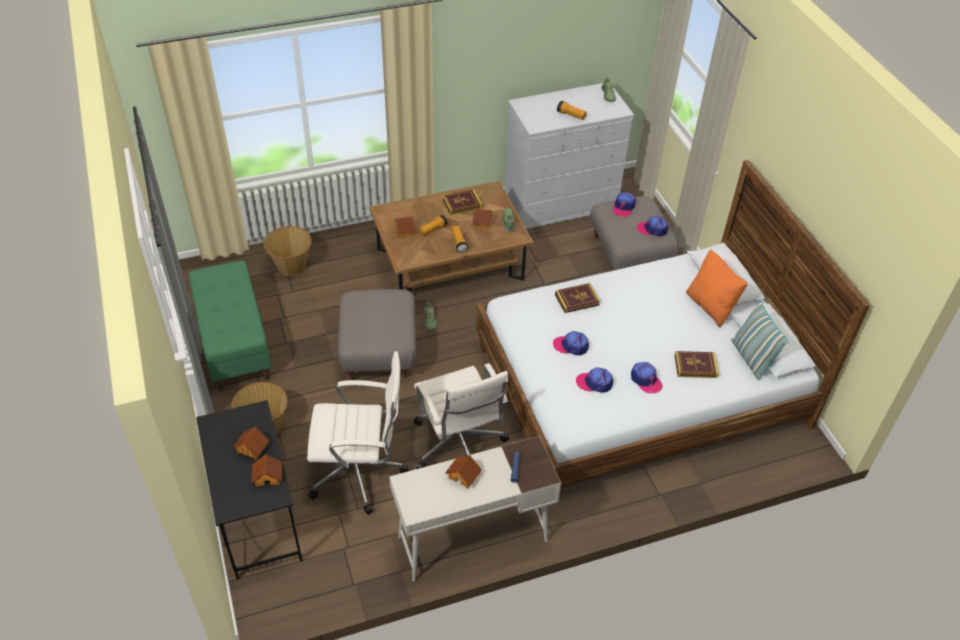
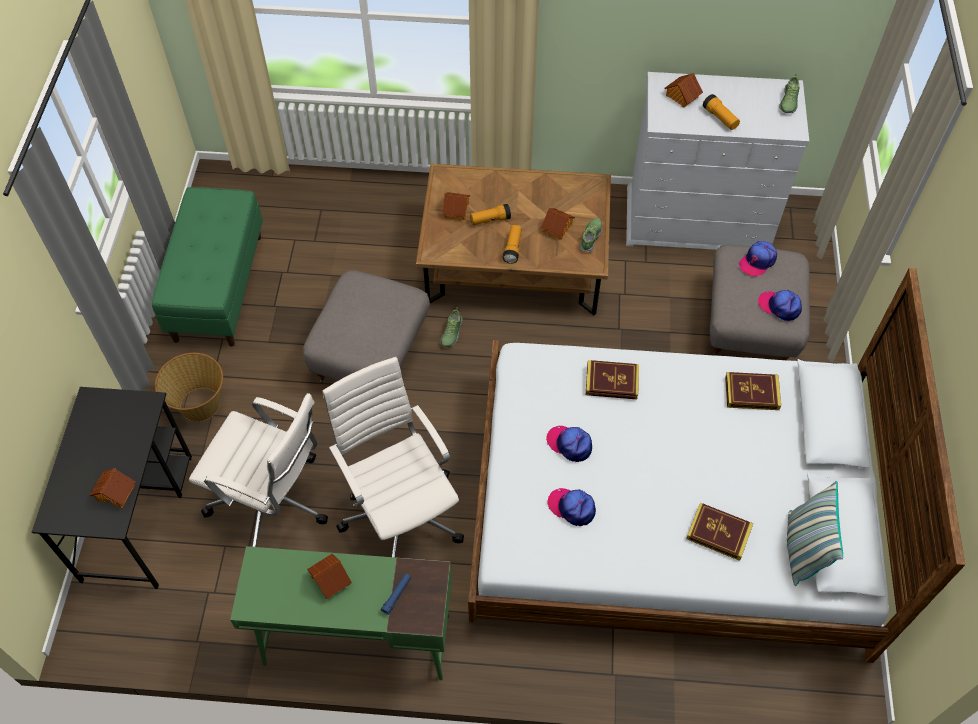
camera: 25 degrees right, 10 degrees up
toy house [233,427,270,460] -> toy house moved to [664,73,703,108]
basket [264,226,312,276] -> none
white desk [389,436,561,581] -> green desk [230,546,452,680]
white office chair [414,363,509,469] -> white office chair turned 150 degrees clockwise [323,357,464,558]
book [443,189,482,215] -> book moved to [725,372,781,410]
cap [631,362,663,394] -> none
orange pillow [686,249,747,328] -> none

